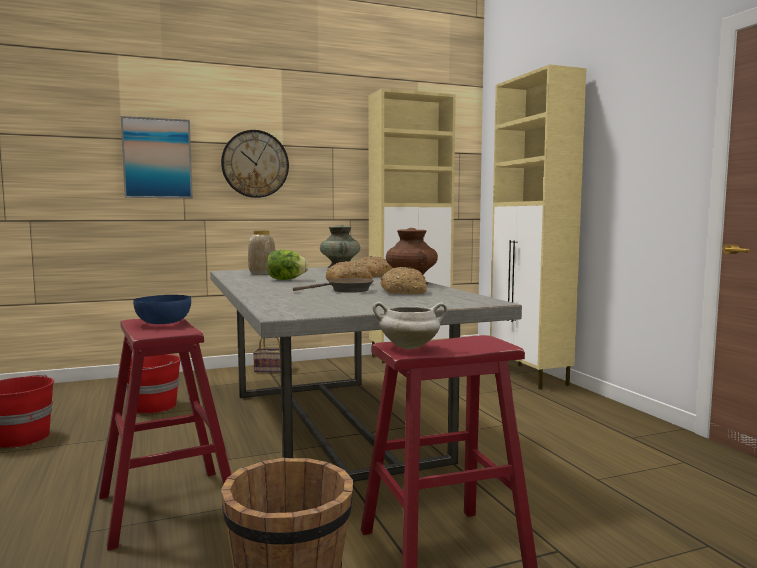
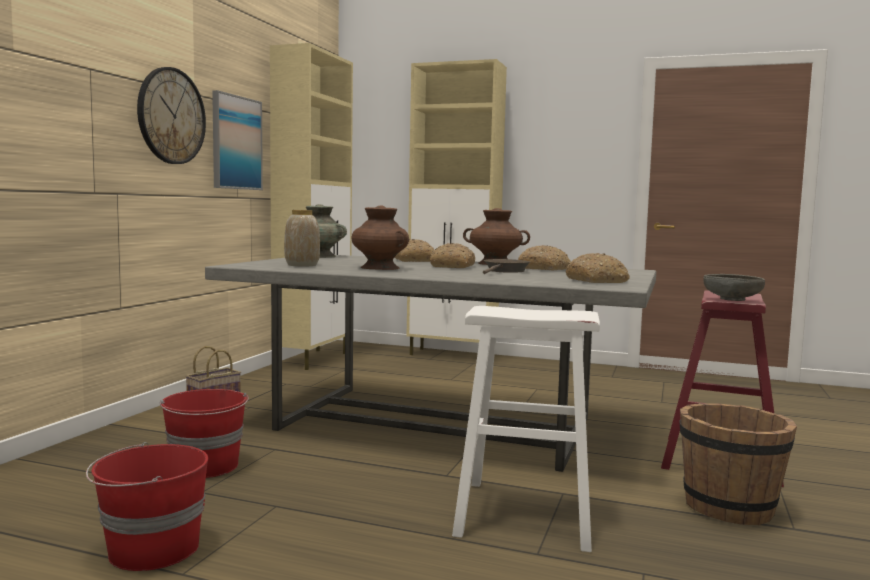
camera: 50 degrees left, 0 degrees up
red stool [99,318,232,551] -> white stool [452,306,600,552]
picture [121,116,193,198] -> picture moved to [212,90,263,190]
blue bowl [133,295,191,324] -> none
lettuce [267,250,309,280] -> brown vase [351,206,409,270]
white cooking pot [373,302,447,349] -> grey bowl [703,274,765,301]
none -> bread [566,253,630,283]

